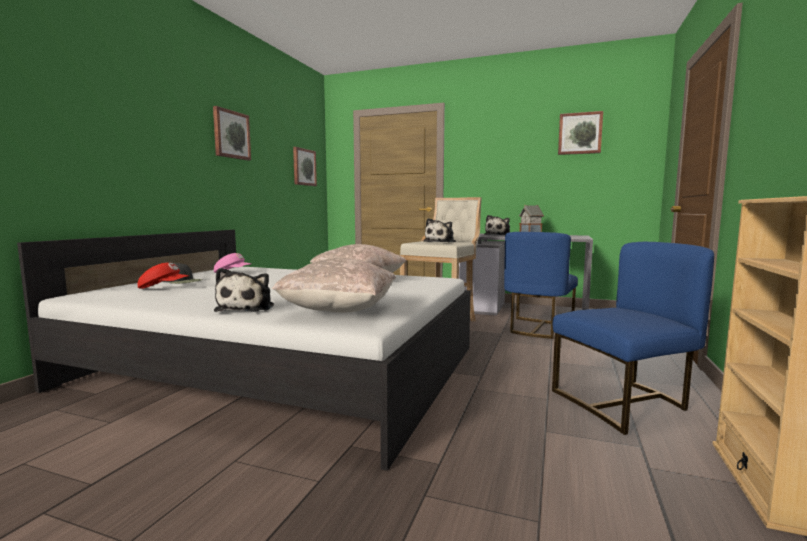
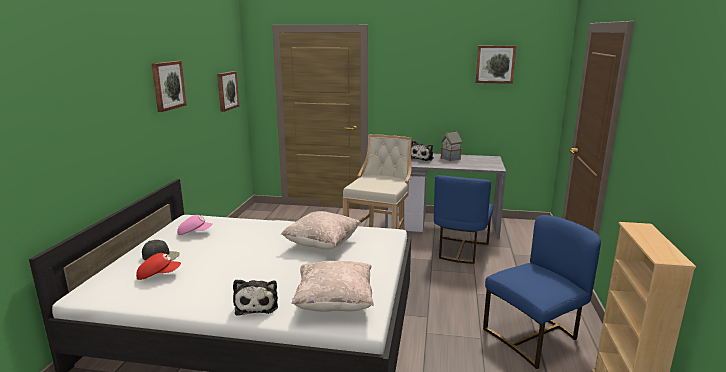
camera: 10 degrees left, 10 degrees up
plush toy [424,218,456,243] -> none

